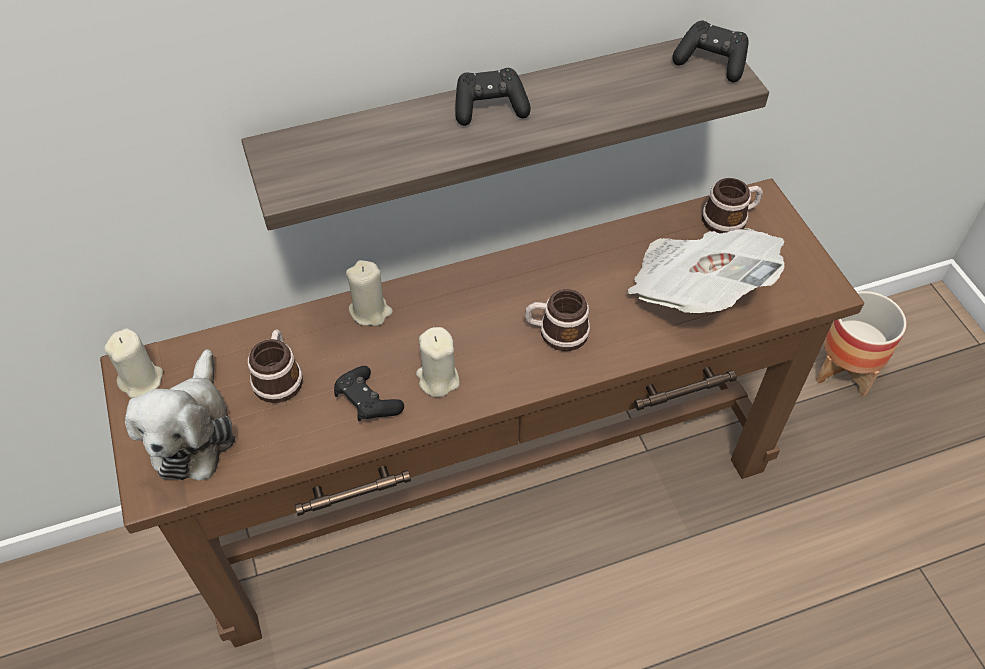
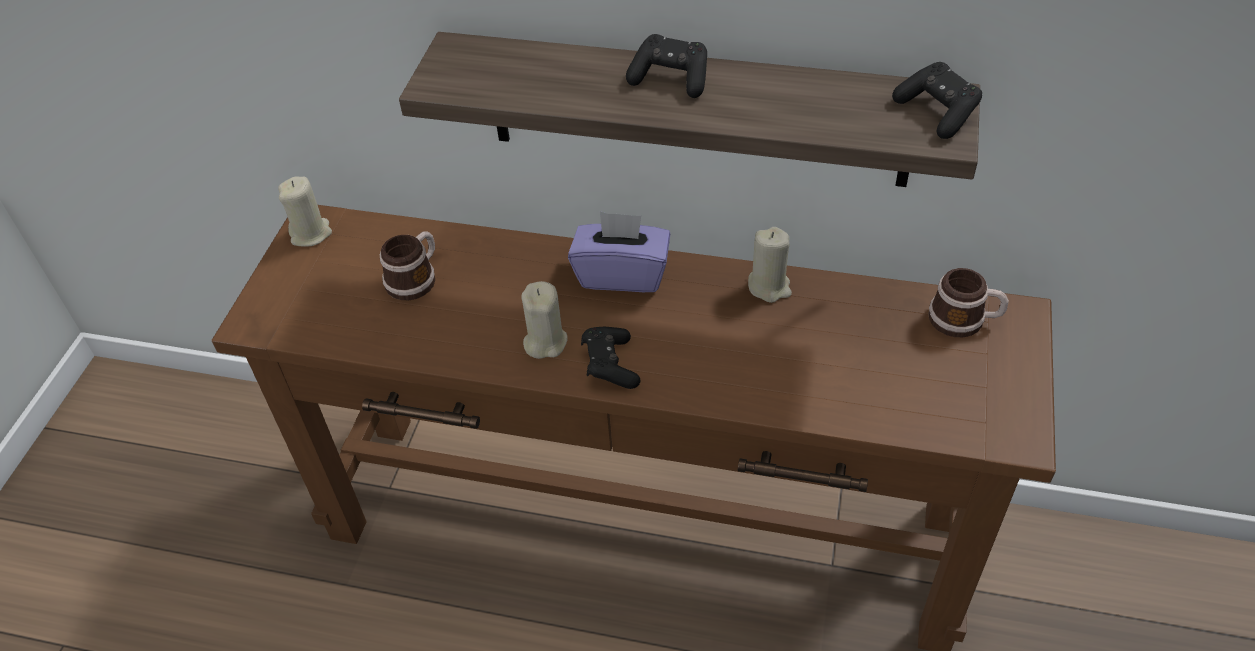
camera: 35 degrees right, 5 degrees down
plush toy [125,349,235,480] -> none
black game controller [334,366,404,421] -> black game controller moved to [581,327,640,389]
beige candle [346,260,393,326] -> beige candle moved to [748,227,792,303]
mug [525,289,590,351] -> none
newspaper [627,228,785,313] -> none
planter [816,291,907,397] -> none
none -> purple tissue box [568,211,670,292]

